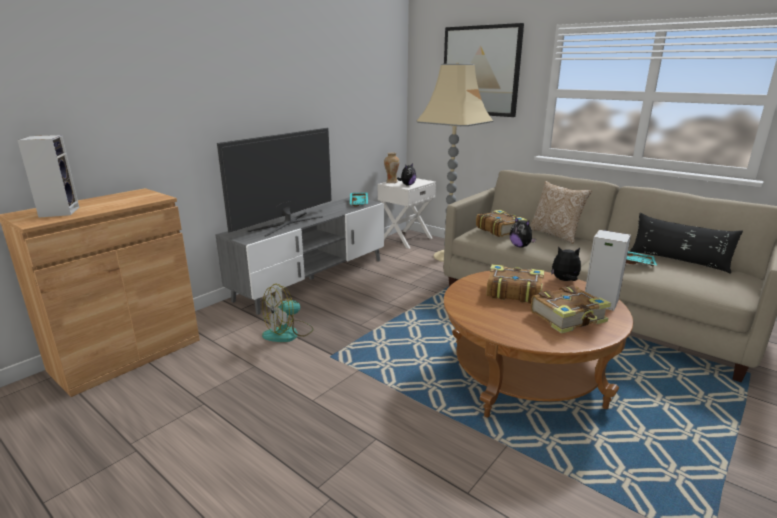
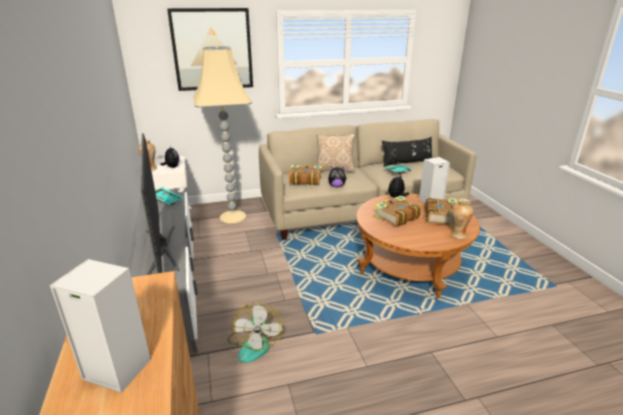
camera: 55 degrees left, 5 degrees up
none -> vase [451,199,474,239]

